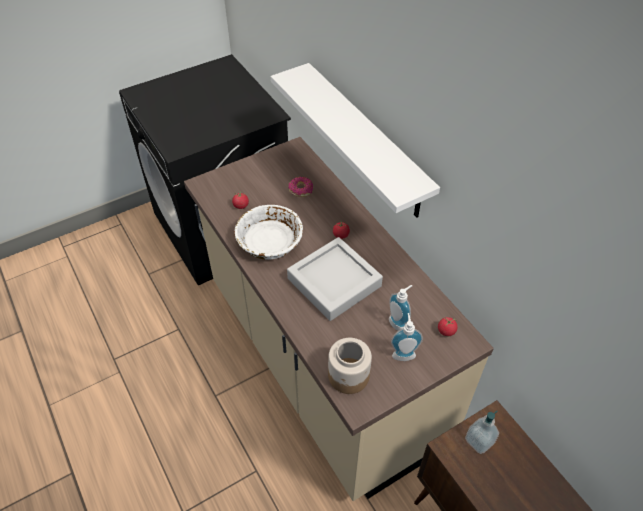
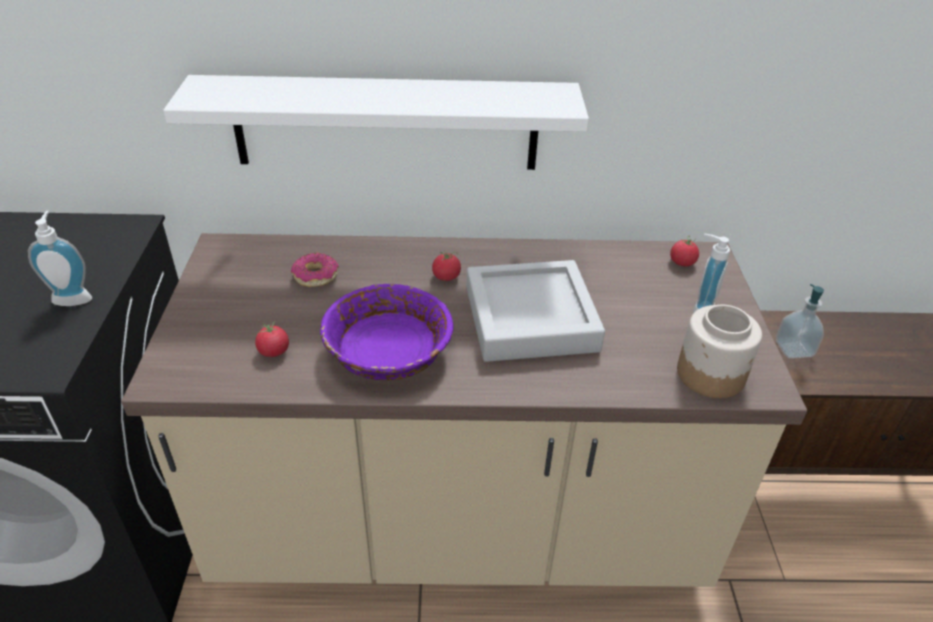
camera: 60 degrees left, 10 degrees down
white bowl [234,205,303,260] -> purple bowl [320,284,454,380]
soap dispenser [389,285,412,331] -> soap dispenser moved to [28,211,92,306]

